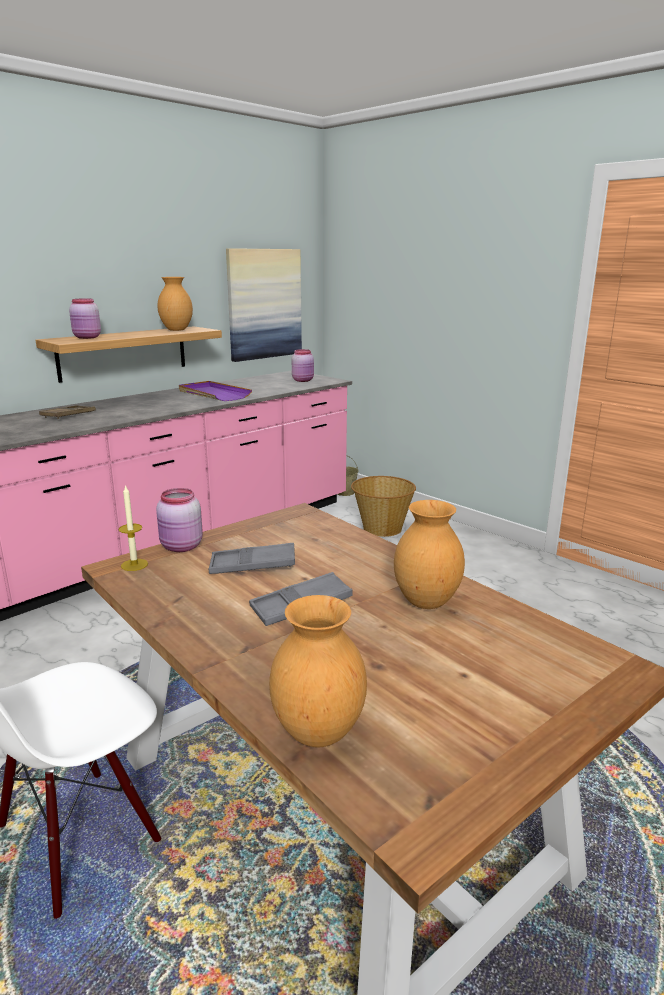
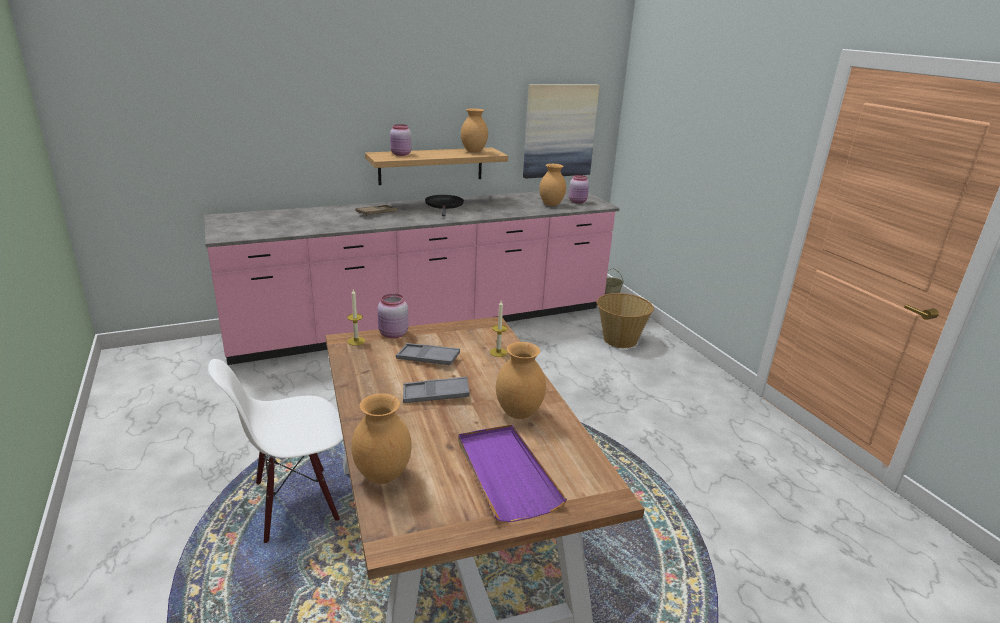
camera: 20 degrees right, 5 degrees up
purple tray [179,381,252,401] -> purple tray moved to [458,424,567,522]
none -> black frying pan [425,195,464,216]
none -> candle [490,301,507,357]
none -> brown vase [539,164,566,206]

